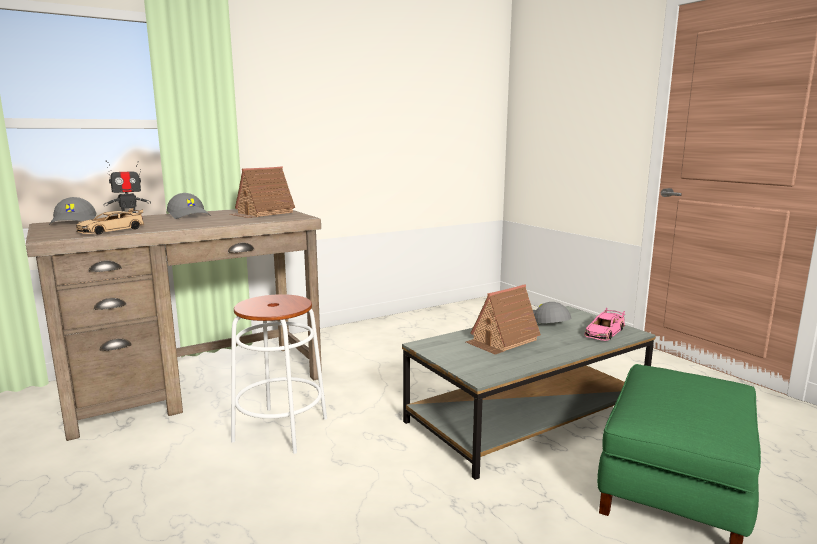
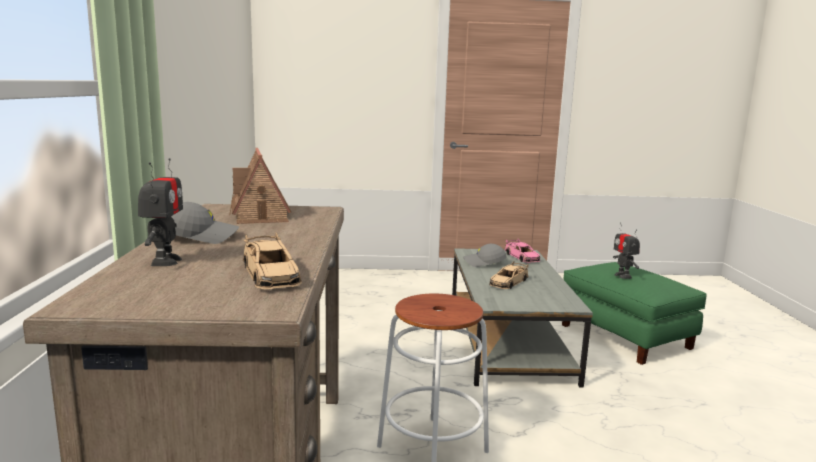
camera: 60 degrees left, 0 degrees up
grey cap [49,197,96,225] -> none
toy house [466,284,541,354] -> beige toy car [489,261,529,289]
none -> toy robot [613,222,640,279]

